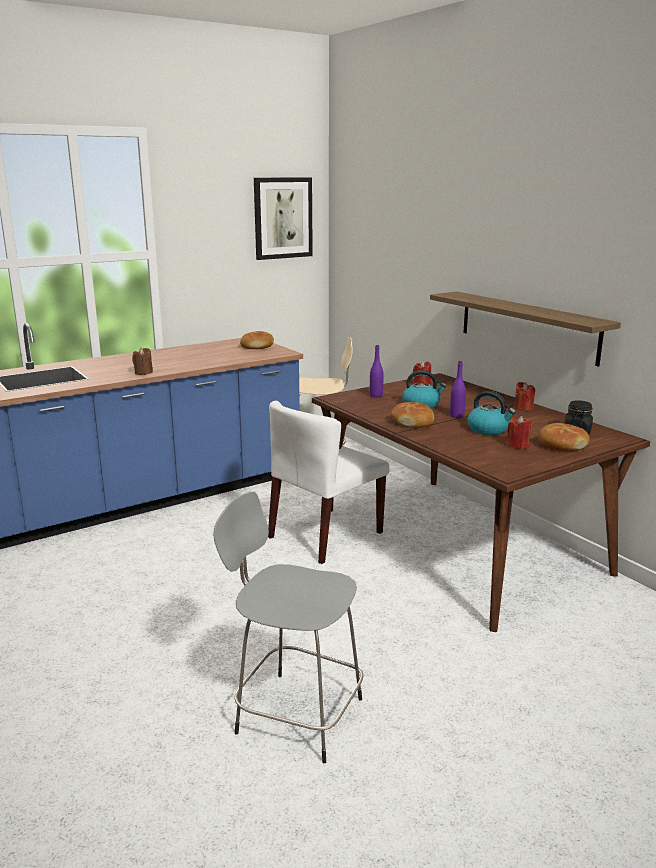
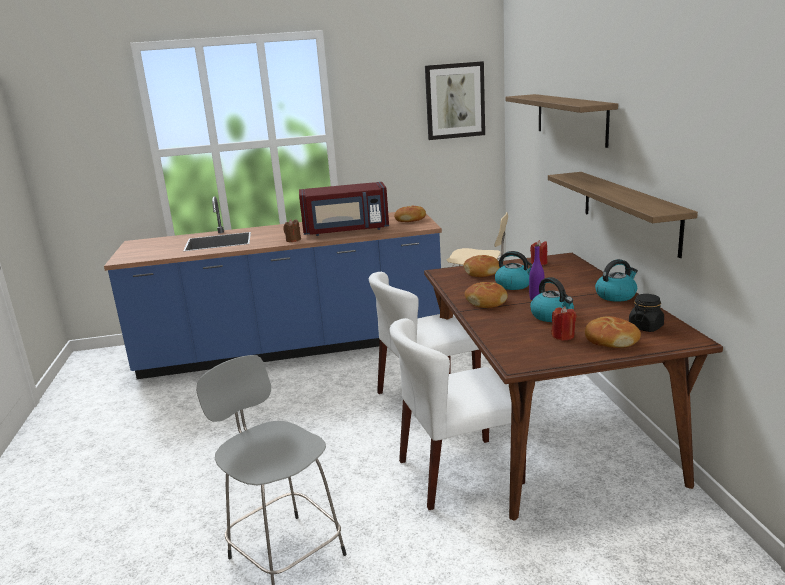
camera: 25 degrees right, 0 degrees up
purple bottle [370,345,384,398] -> bread [464,255,500,277]
red candle [514,382,535,411] -> kettle [595,259,638,302]
none -> red microwave [299,182,389,236]
none -> white chair [389,318,531,510]
none -> shelf [505,94,618,148]

